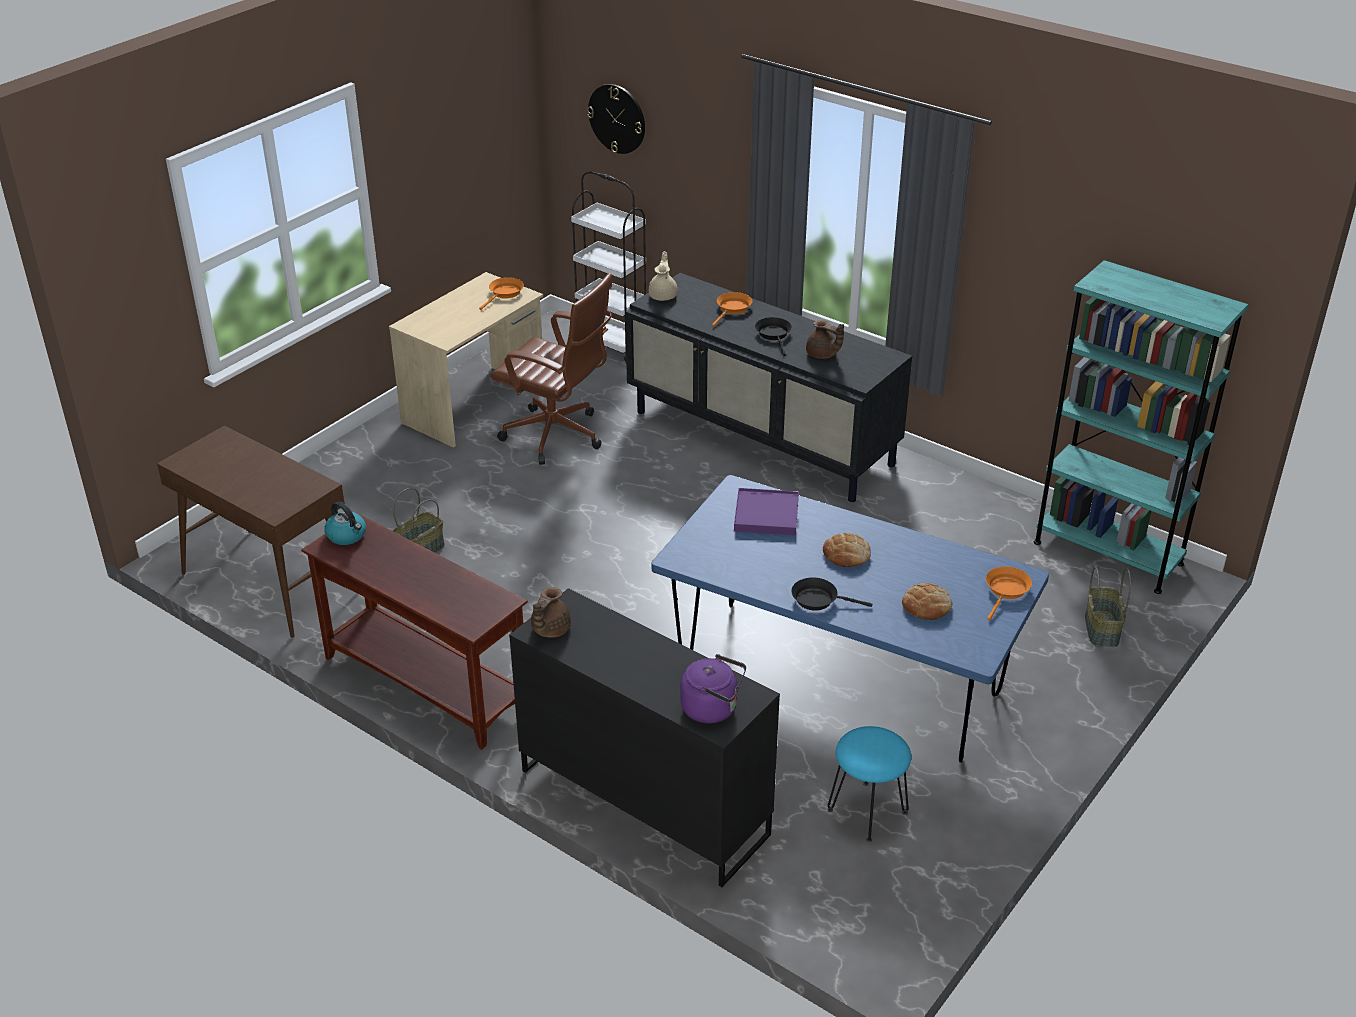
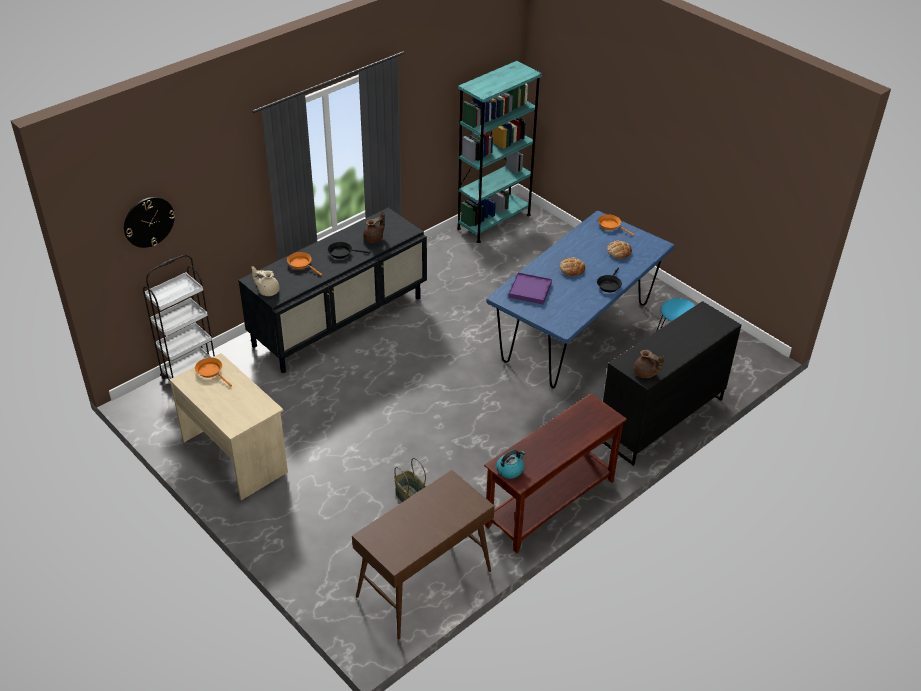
camera: 80 degrees left, 5 degrees up
brown office chair [491,273,612,465] -> none
purple kettle [680,654,746,723] -> none
basket [1085,567,1131,647] -> none

